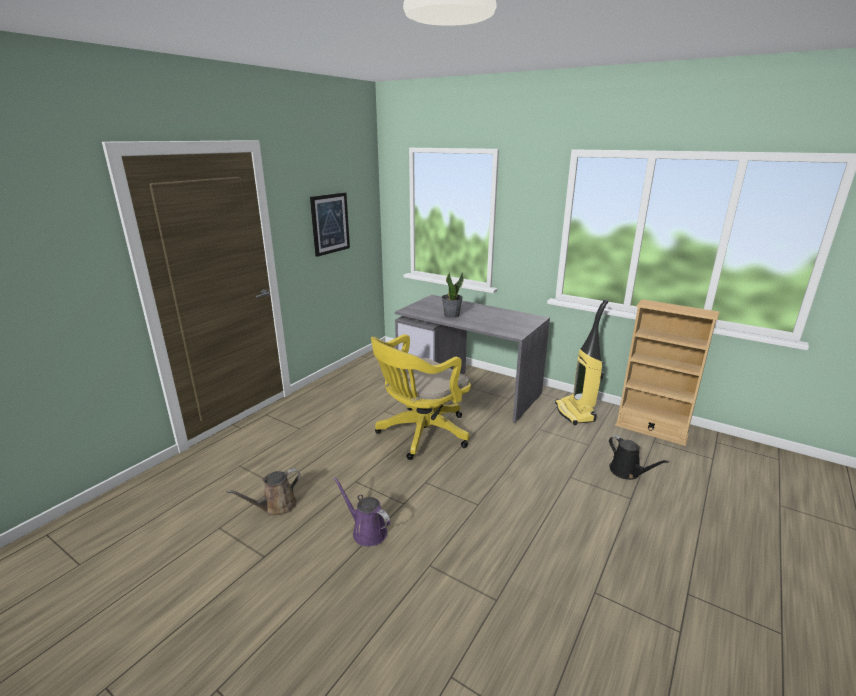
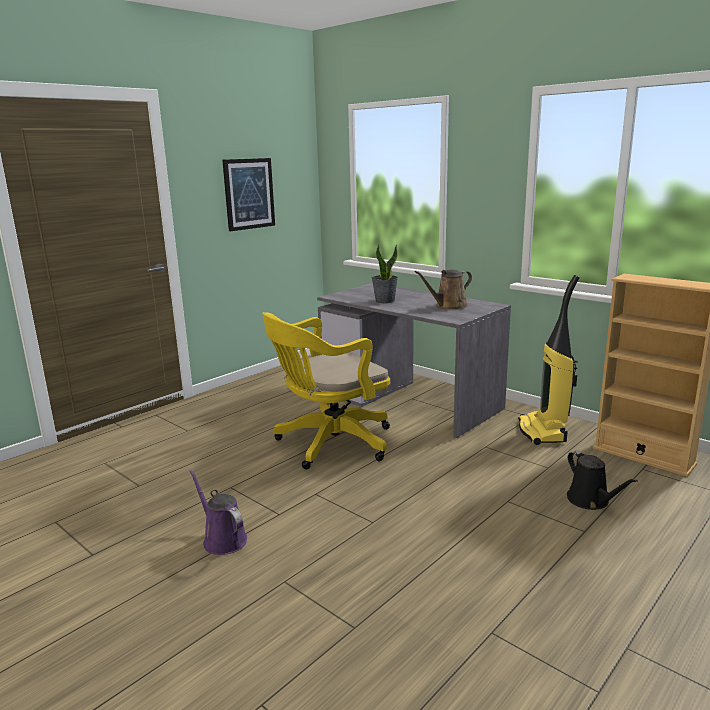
camera: 10 degrees right, 5 degrees down
brown watering can [226,468,300,516] -> brown watering can moved to [415,270,472,309]

